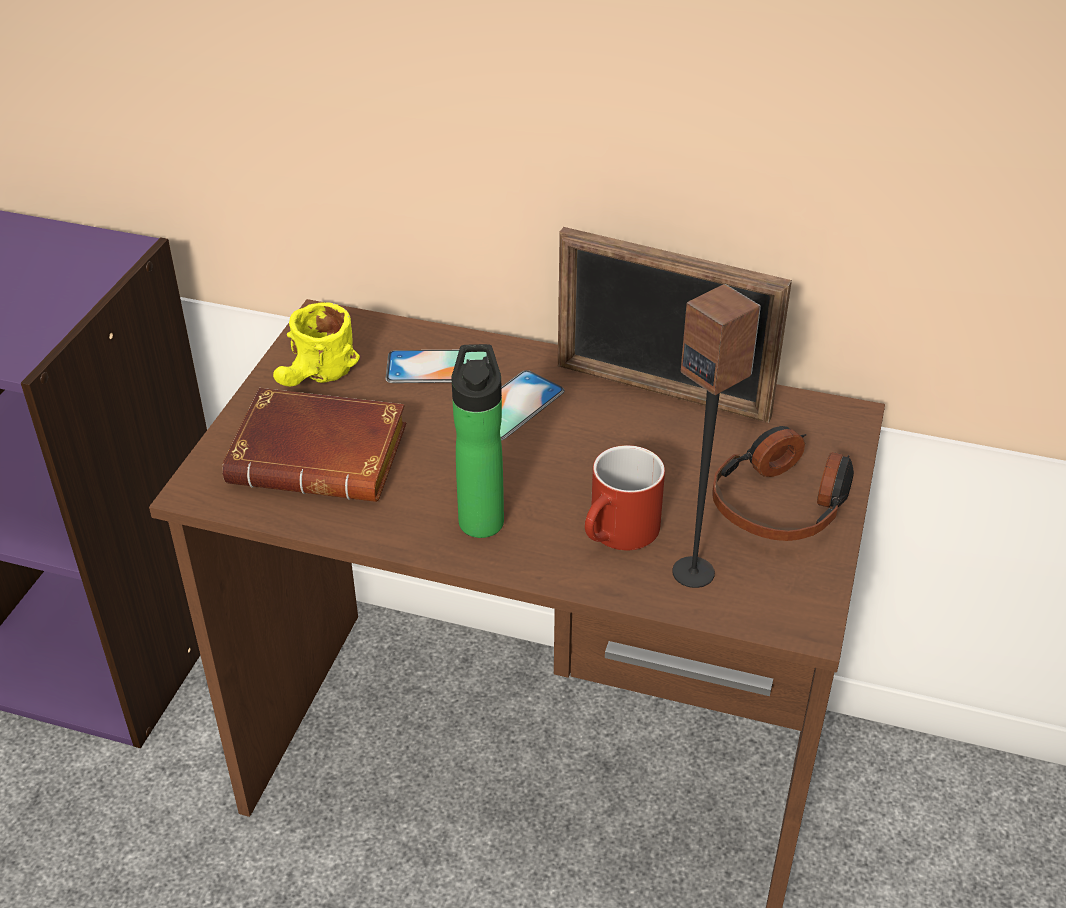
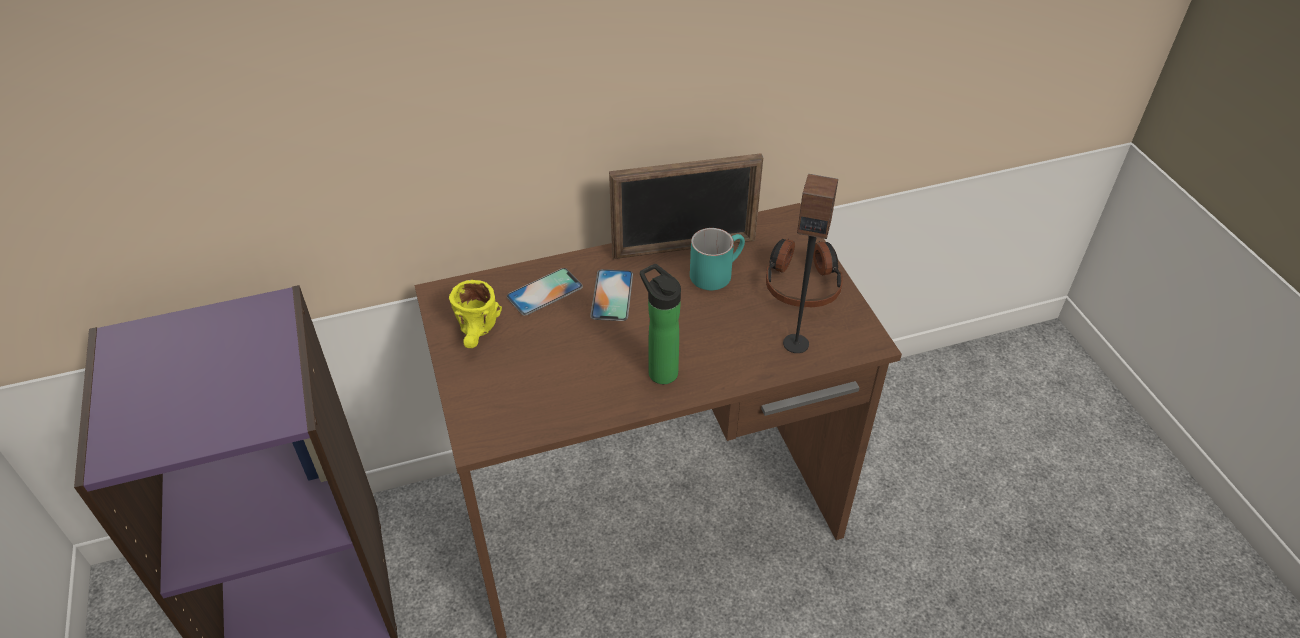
camera: 35 degrees left, 5 degrees up
brown book [222,388,407,502] -> none
red mug [585,445,665,550] -> none
none -> turquoise mug [690,228,745,290]

